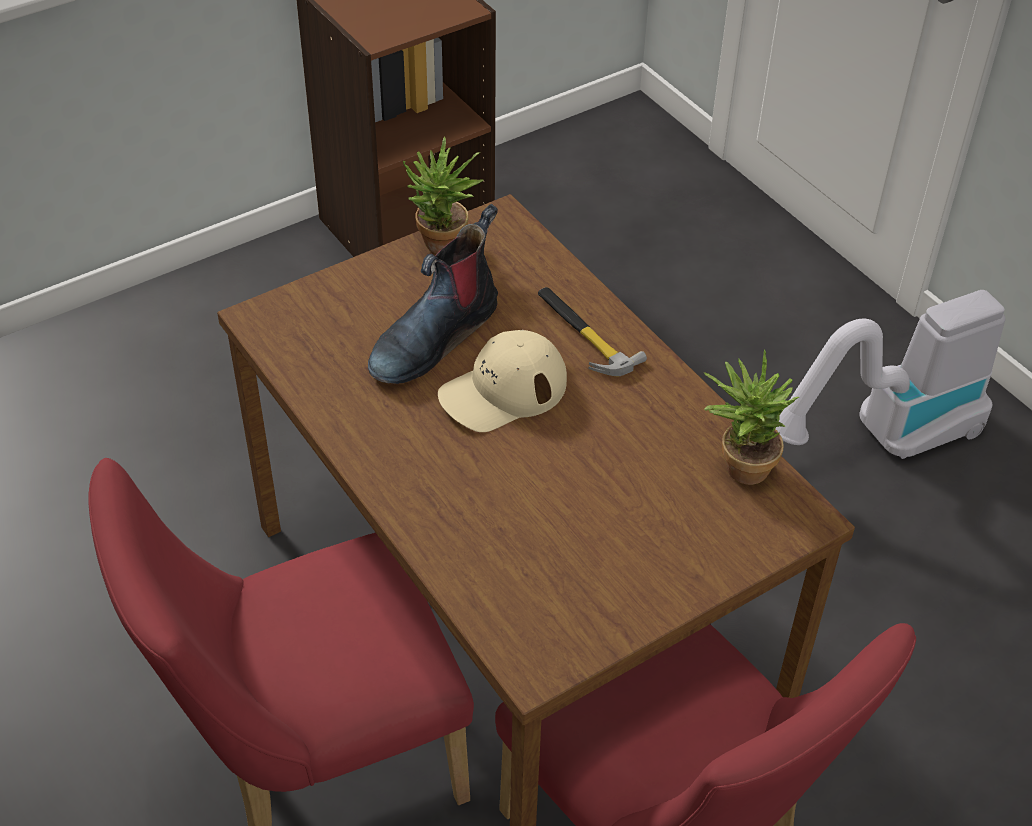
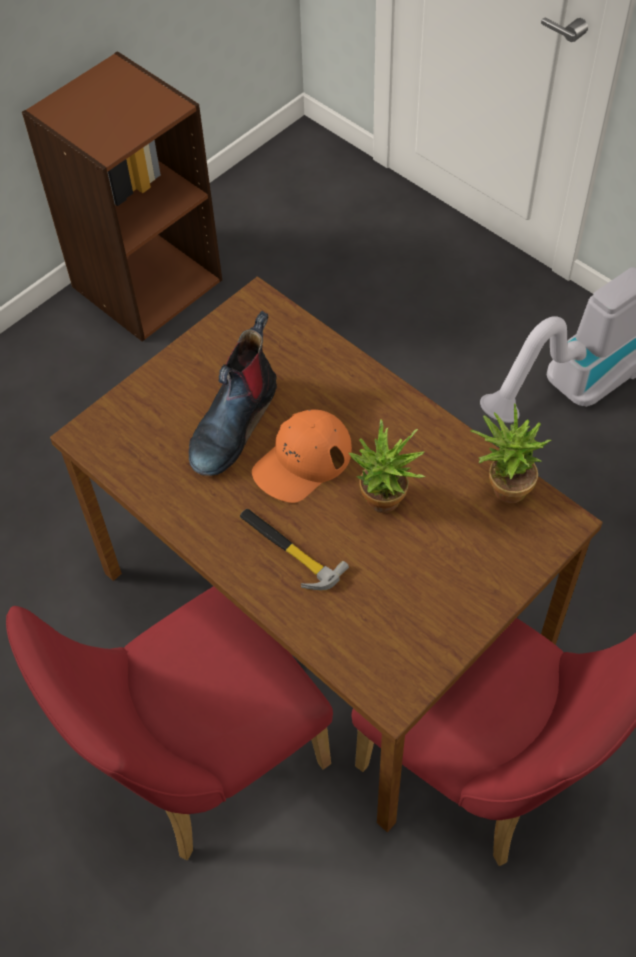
camera: 10 degrees left, 10 degrees up
potted plant [403,137,483,253] -> potted plant moved to [349,419,425,513]
beige cap [438,330,567,432] -> orange cap [252,409,352,503]
hammer [538,287,647,376] -> hammer moved to [240,509,349,591]

